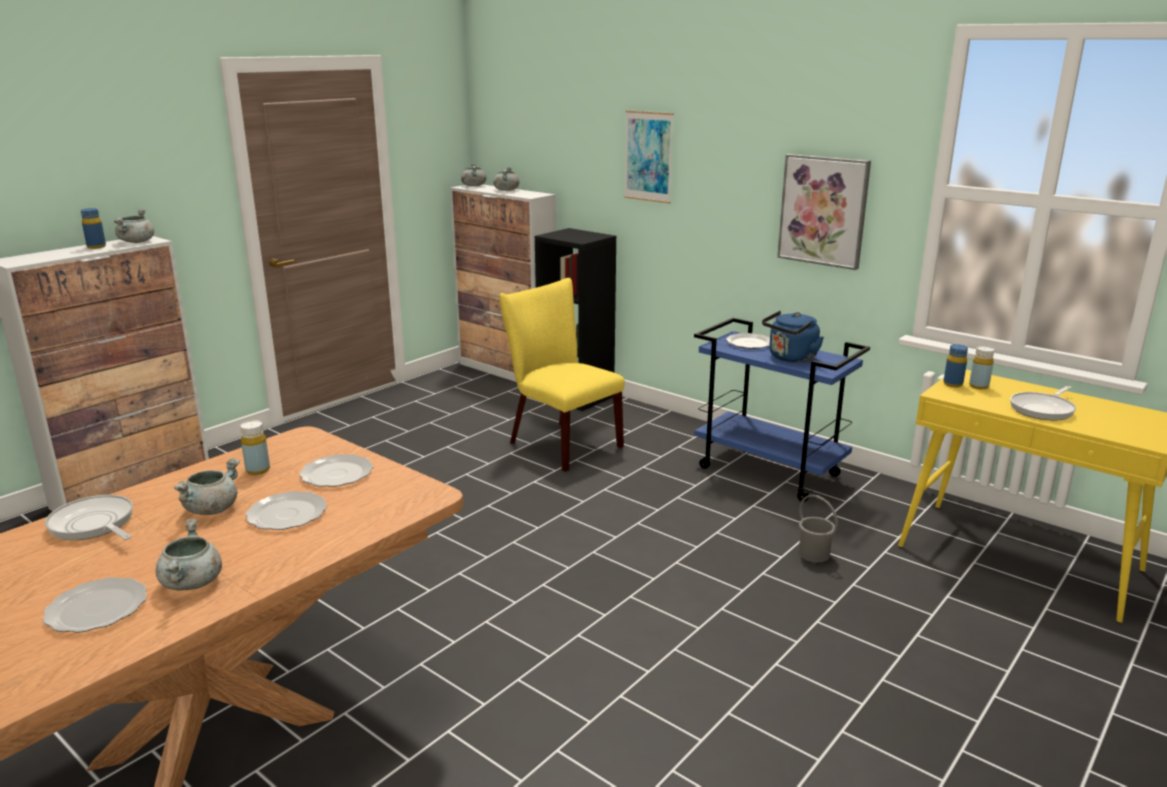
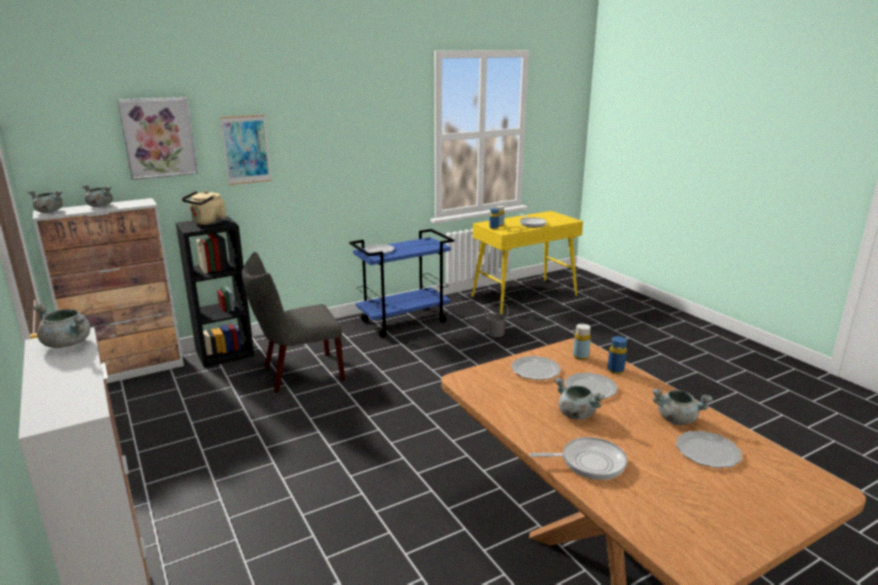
camera: 70 degrees left, 0 degrees up
frying pan [45,495,133,540] -> frying pan turned 150 degrees counterclockwise [529,437,627,480]
blue bottle [81,208,106,249] -> blue bottle moved to [607,336,627,374]
yellow bottle [240,420,270,475] -> yellow bottle moved to [573,324,591,360]
yellow chair [499,278,625,472] -> grey chair [242,252,345,393]
blue kettle [762,311,824,362] -> none
picture [777,154,871,270] -> picture moved to [117,97,198,180]
none -> beige kettle [182,191,226,225]

